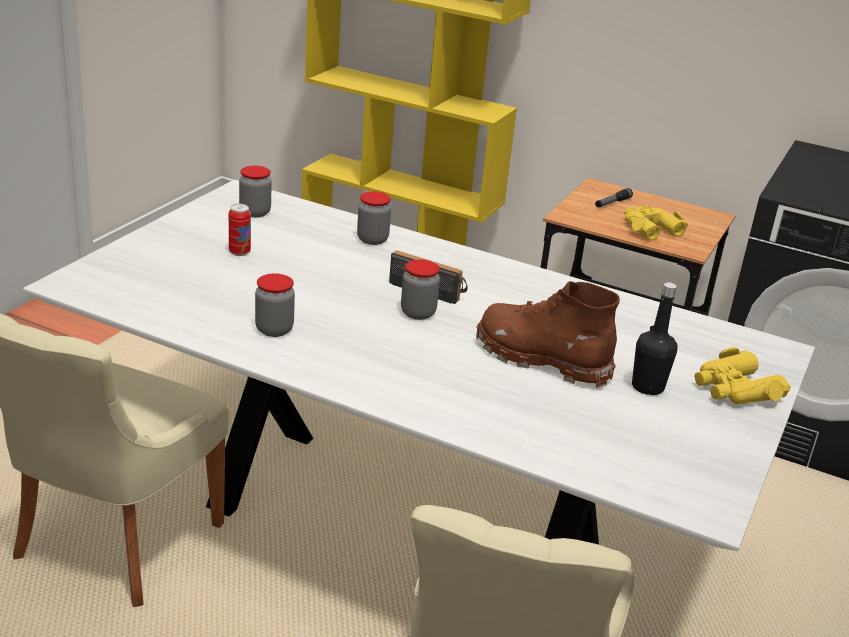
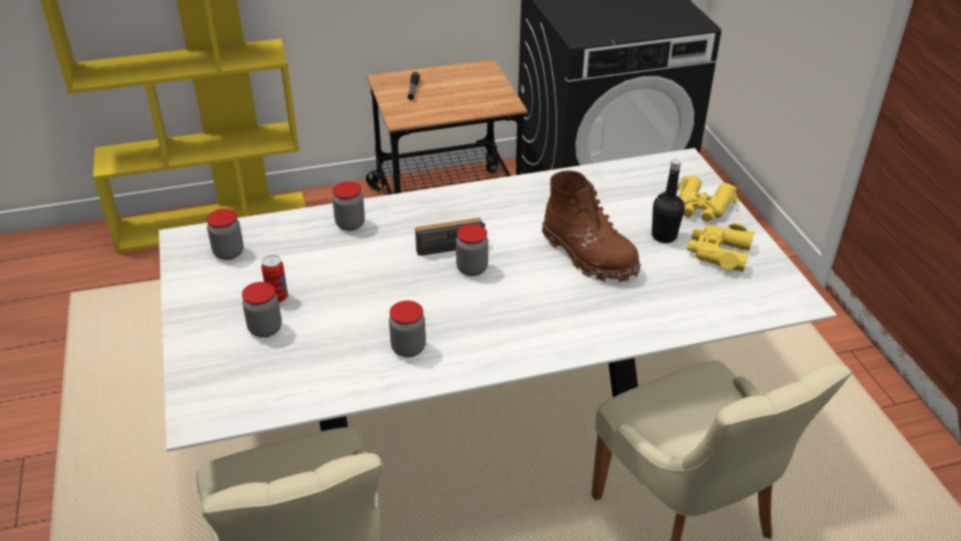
camera: 40 degrees left, 10 degrees up
brown boot [476,281,620,388] -> brown boot turned 120 degrees counterclockwise [542,170,641,282]
yellow binoculars [624,205,688,241] -> yellow binoculars moved to [687,223,755,272]
none -> jar [242,282,282,338]

